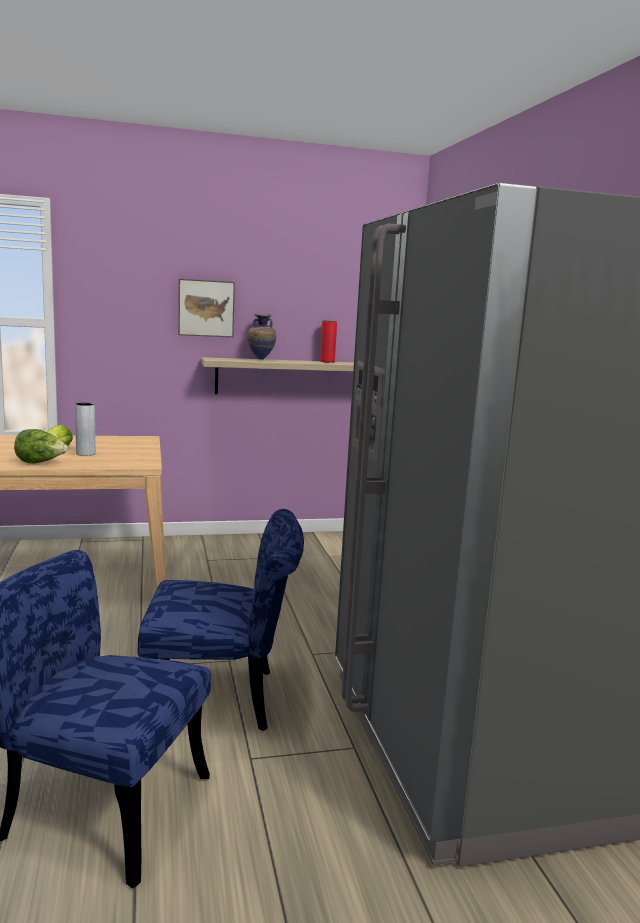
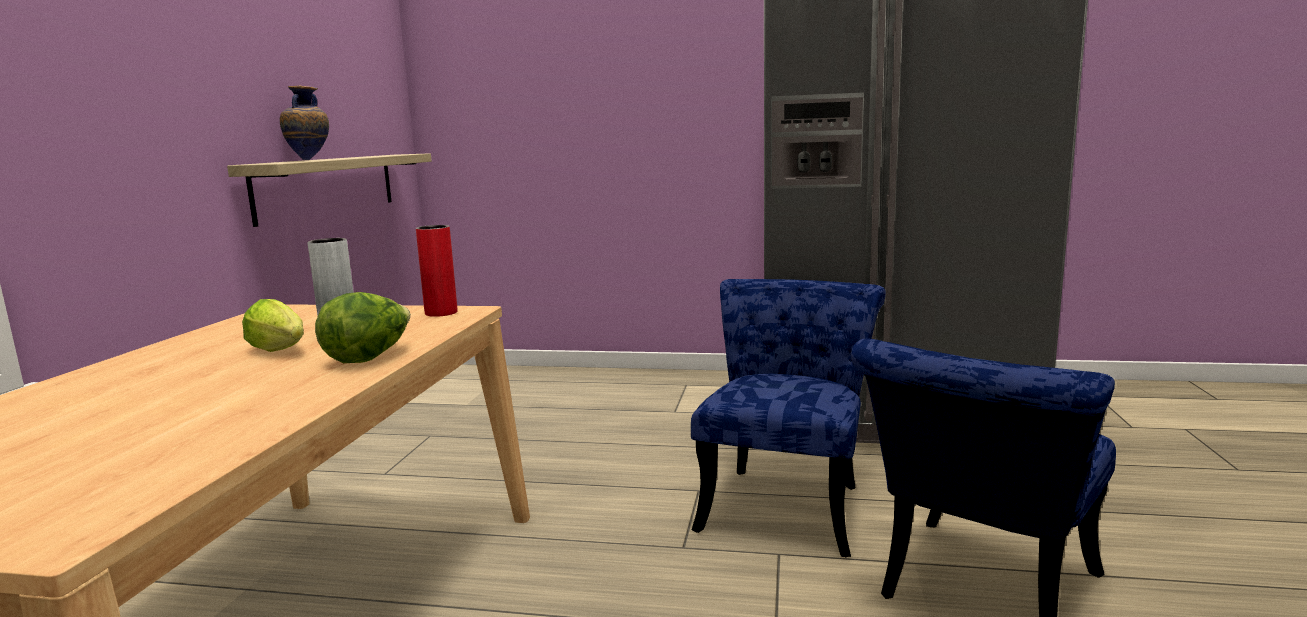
camera: 65 degrees left, 0 degrees up
picture [178,279,235,337] -> none
red vase [320,321,337,363] -> red vase moved to [416,225,457,317]

